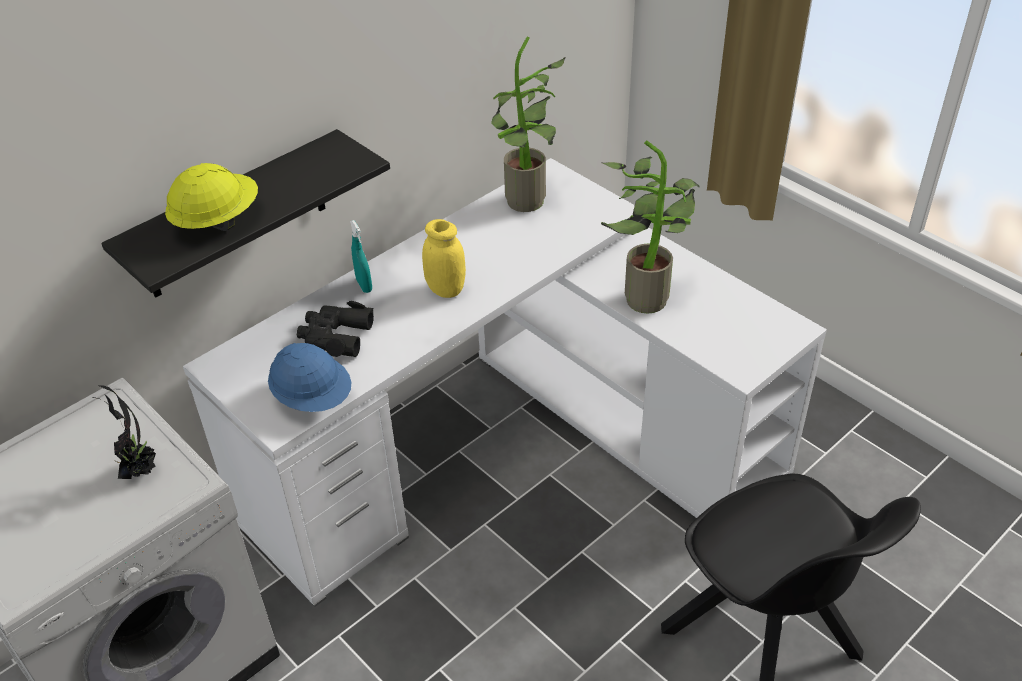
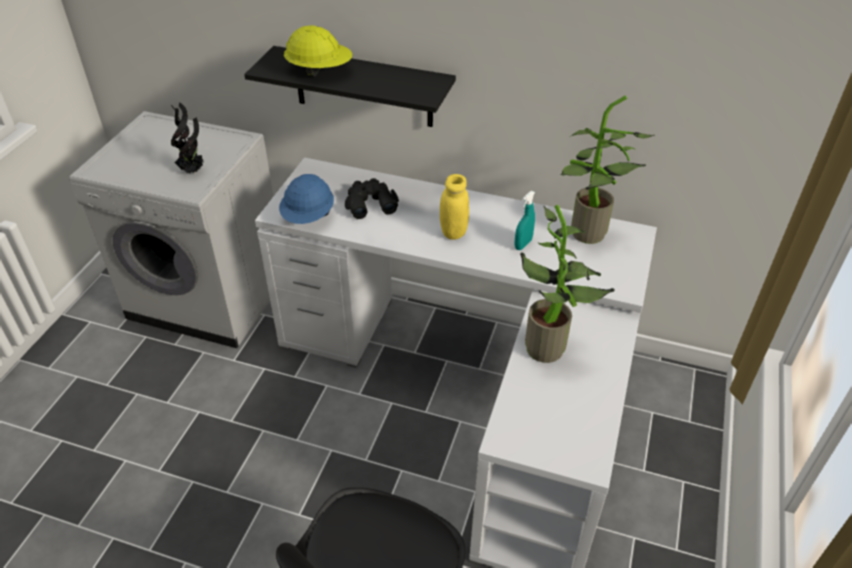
camera: 60 degrees right, 0 degrees up
turquoise spray bottle [350,220,372,293] -> turquoise spray bottle moved to [514,191,535,250]

